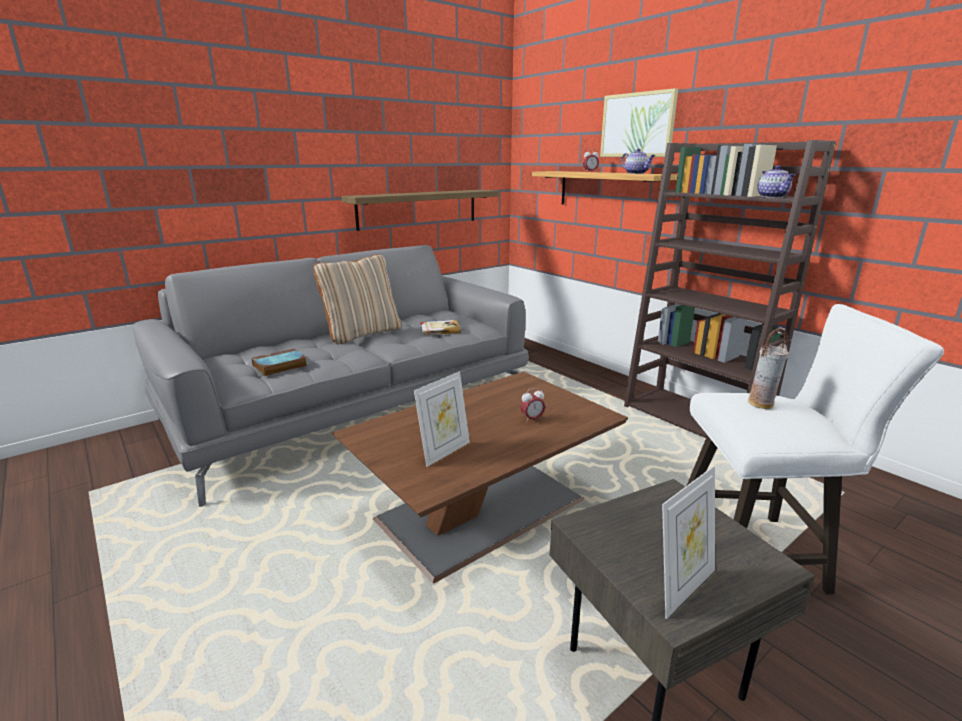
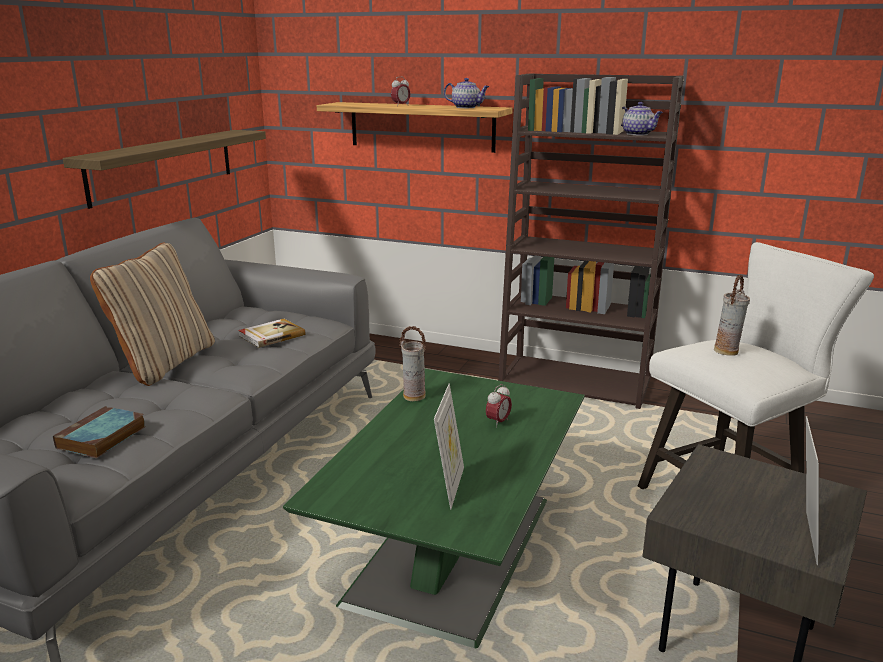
camera: 30 degrees left, 0 degrees up
brown coffee table [332,371,628,583] -> green coffee table [283,369,585,648]
picture [600,88,678,157] -> none
none -> vase [399,326,426,401]

